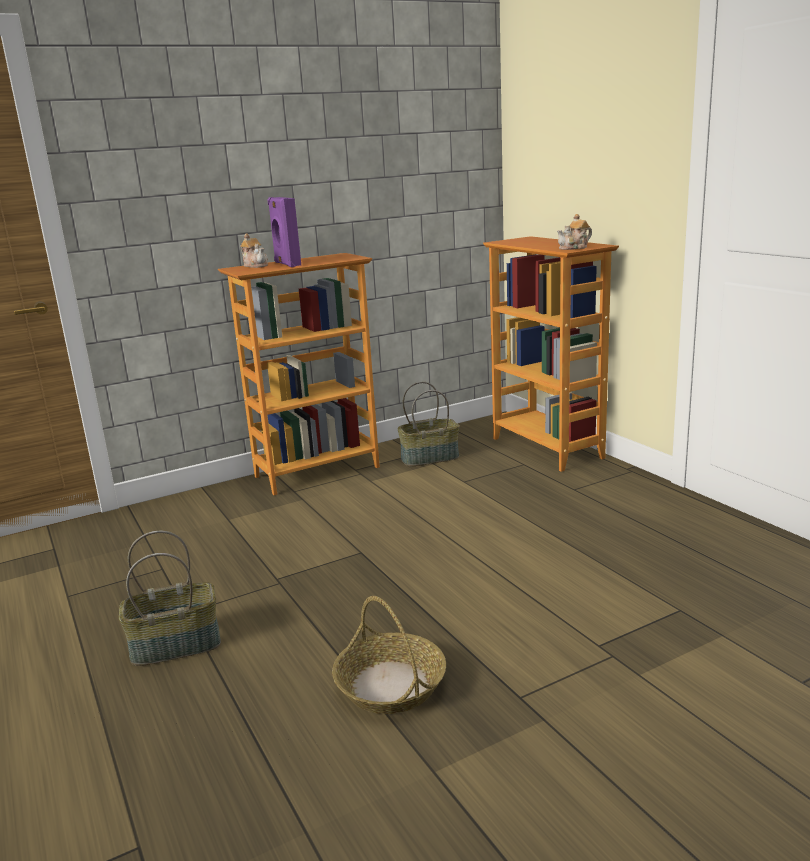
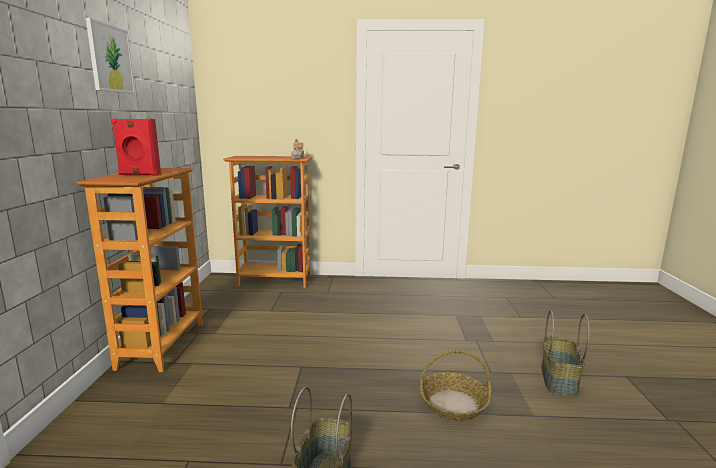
camera: 60 degrees left, 5 degrees down
teapot [240,233,268,268] -> none
purple speaker [267,197,301,267] -> red speaker [111,118,161,176]
basket [397,382,459,466] -> basket moved to [542,310,590,397]
none -> picture [86,18,135,94]

